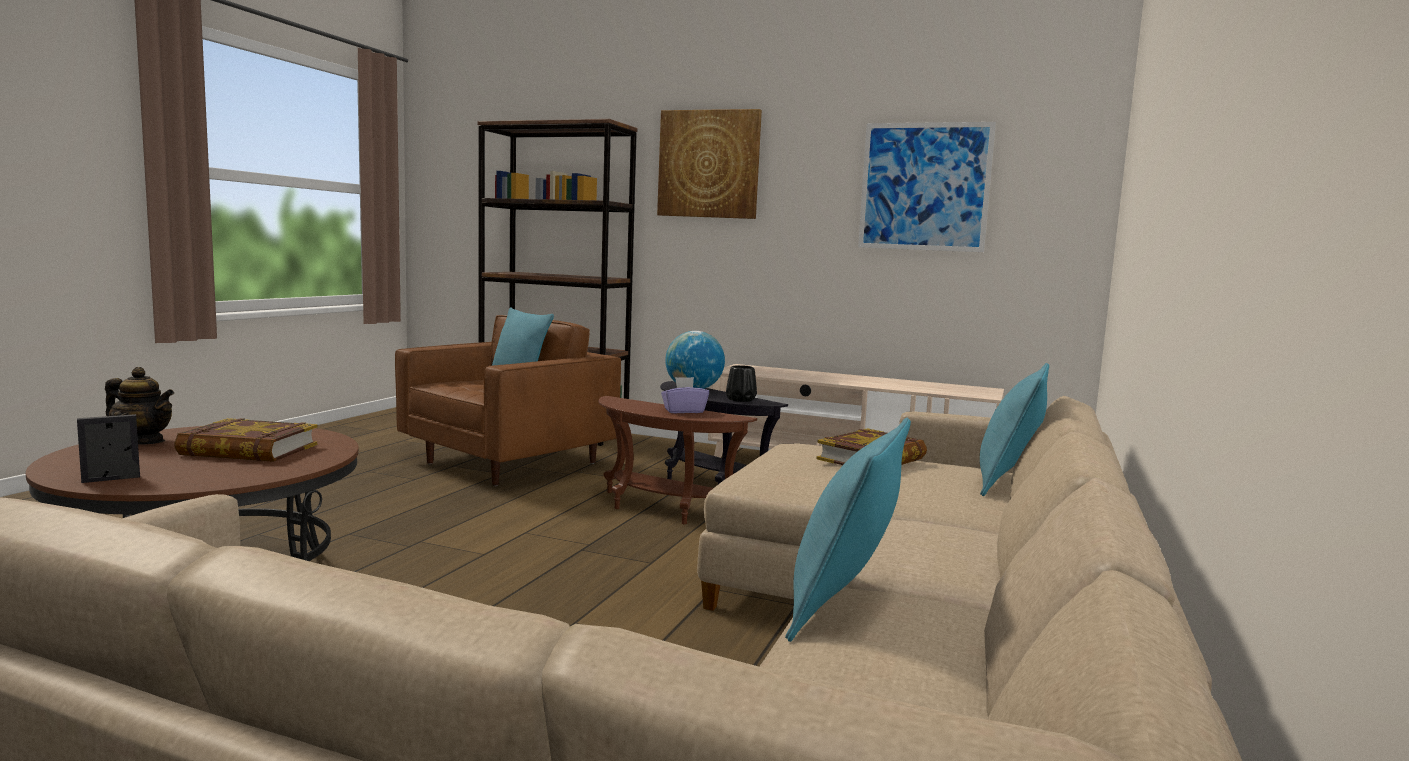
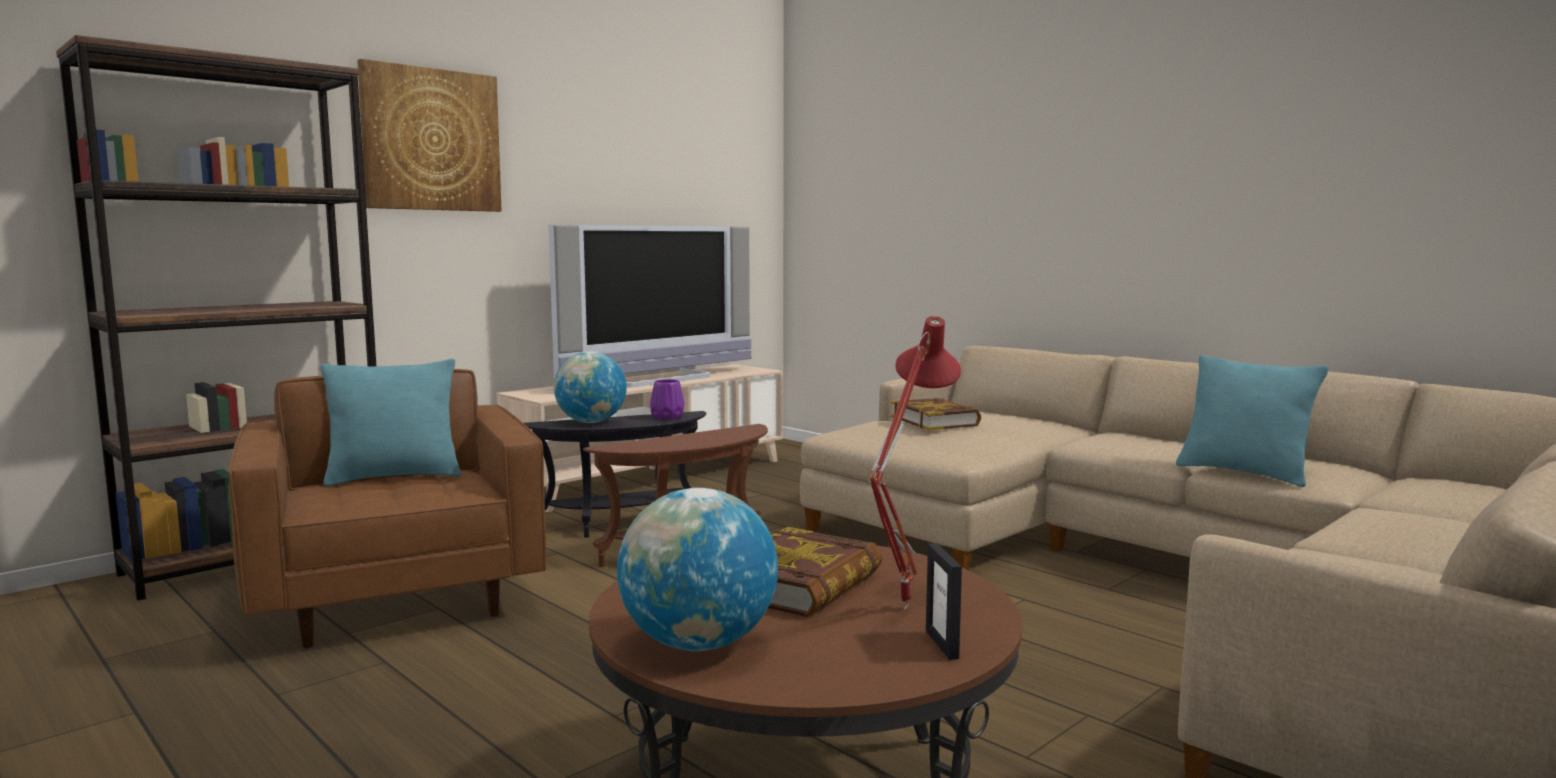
camera: 65 degrees left, 0 degrees up
teapot [105,367,174,445] -> globe [617,488,778,651]
purple tissue box [661,377,709,413] -> none
black vase [726,365,757,402] -> purple vase [650,379,685,420]
picture [858,122,996,252] -> none
turquoise pillow [980,363,1049,496] -> none
none -> television [548,225,751,387]
none -> red table lamp [868,316,961,610]

